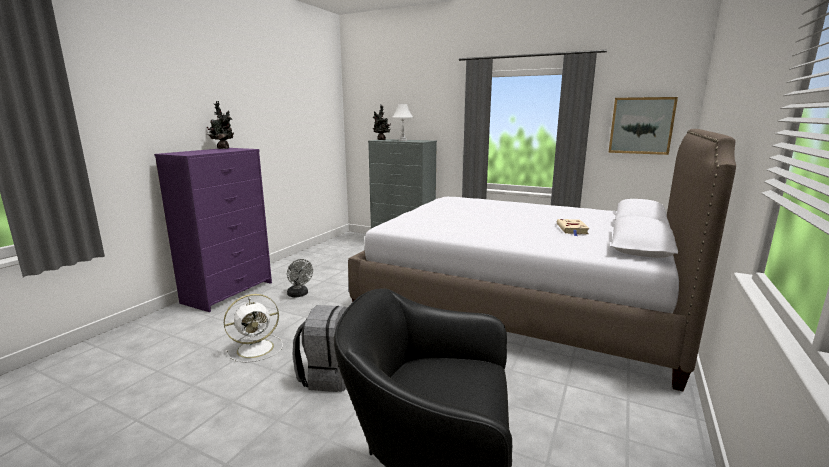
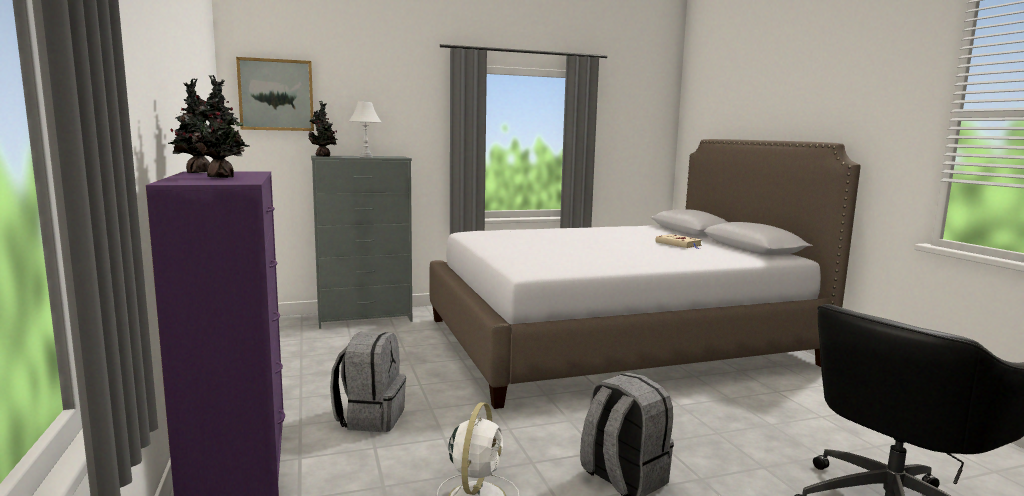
camera: 45 degrees left, 5 degrees down
grey fan [287,259,313,297] -> grey backpack [330,331,406,432]
picture [608,97,678,155] -> picture moved to [236,57,314,131]
none -> potted plant [191,75,250,178]

